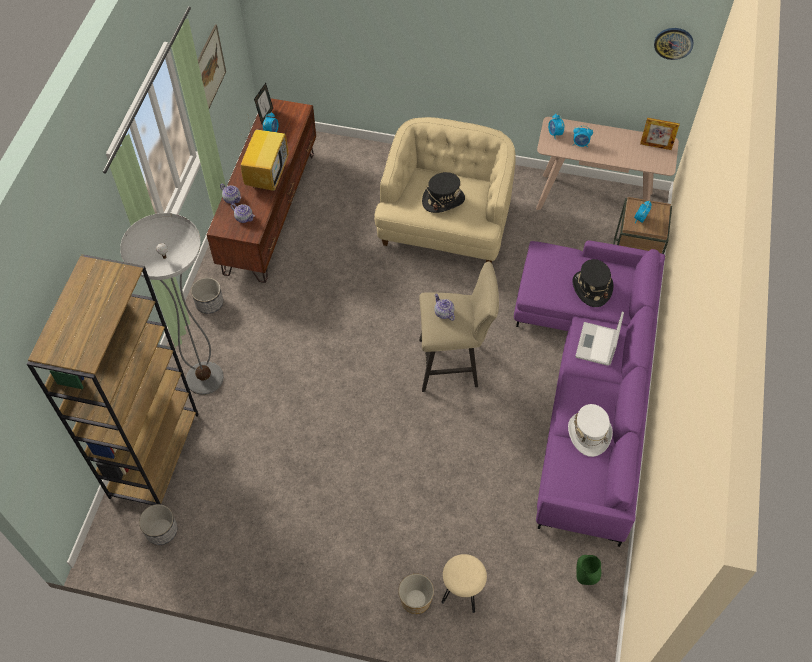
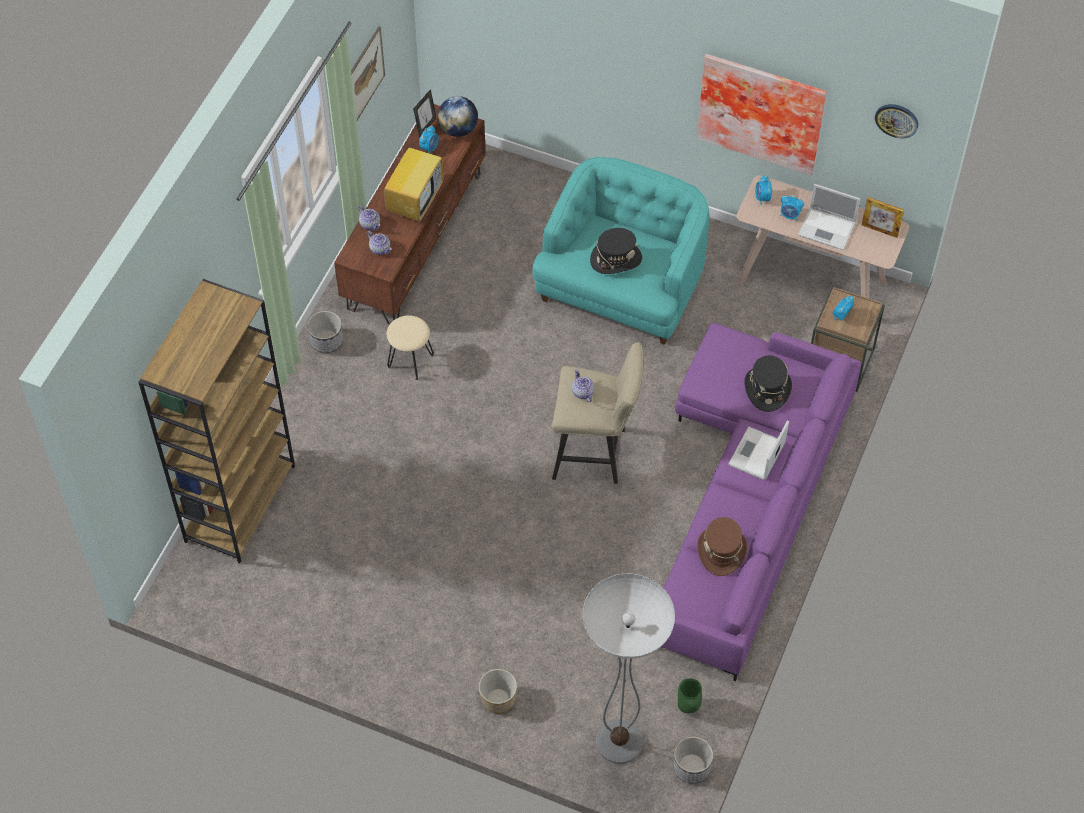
camera: 10 degrees right, 0 degrees up
floor lamp [120,213,224,395] -> floor lamp moved to [583,573,675,764]
planter [139,504,177,545] -> planter moved to [673,736,713,784]
beige armchair [374,117,516,263] -> turquoise armchair [532,157,709,345]
beige stool [441,554,487,613] -> beige stool moved to [387,315,434,380]
white hat [568,404,613,457] -> brown hat [698,517,747,576]
none -> globe [438,96,478,137]
none -> picture [697,54,827,176]
none -> laptop [798,184,861,250]

